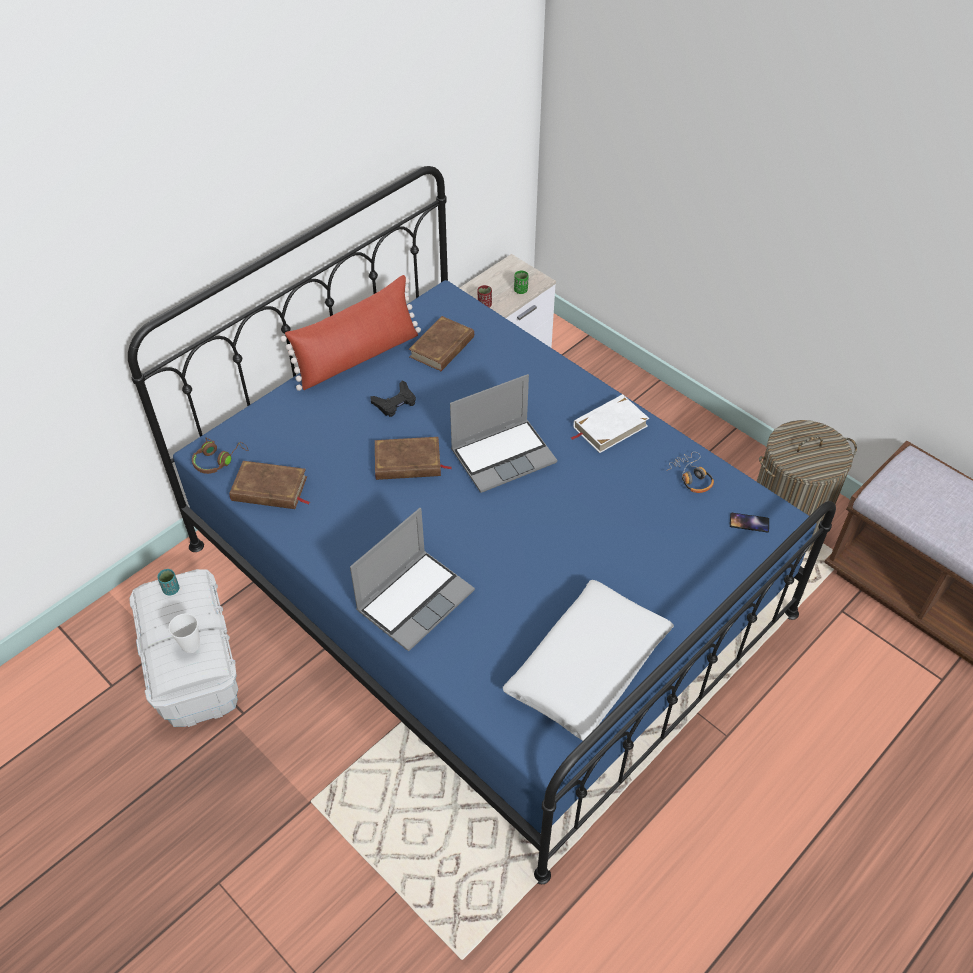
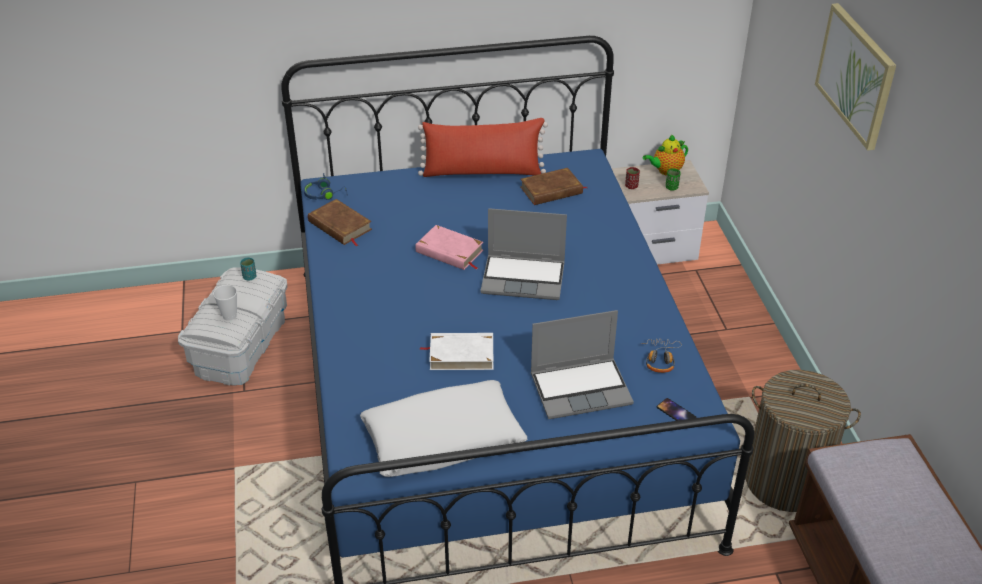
camera: 35 degrees right, 10 degrees down
brown headphones [192,437,249,474] -> blue headphones [304,173,348,200]
laptop [350,508,475,651] -> laptop moved to [531,310,634,419]
black game controller [370,381,416,417] -> none
brown book [375,437,452,480] -> pink book [415,225,483,270]
white book [571,394,649,453] -> white book moved to [420,333,493,370]
none -> teapot [643,134,688,176]
none -> picture [815,3,896,150]

